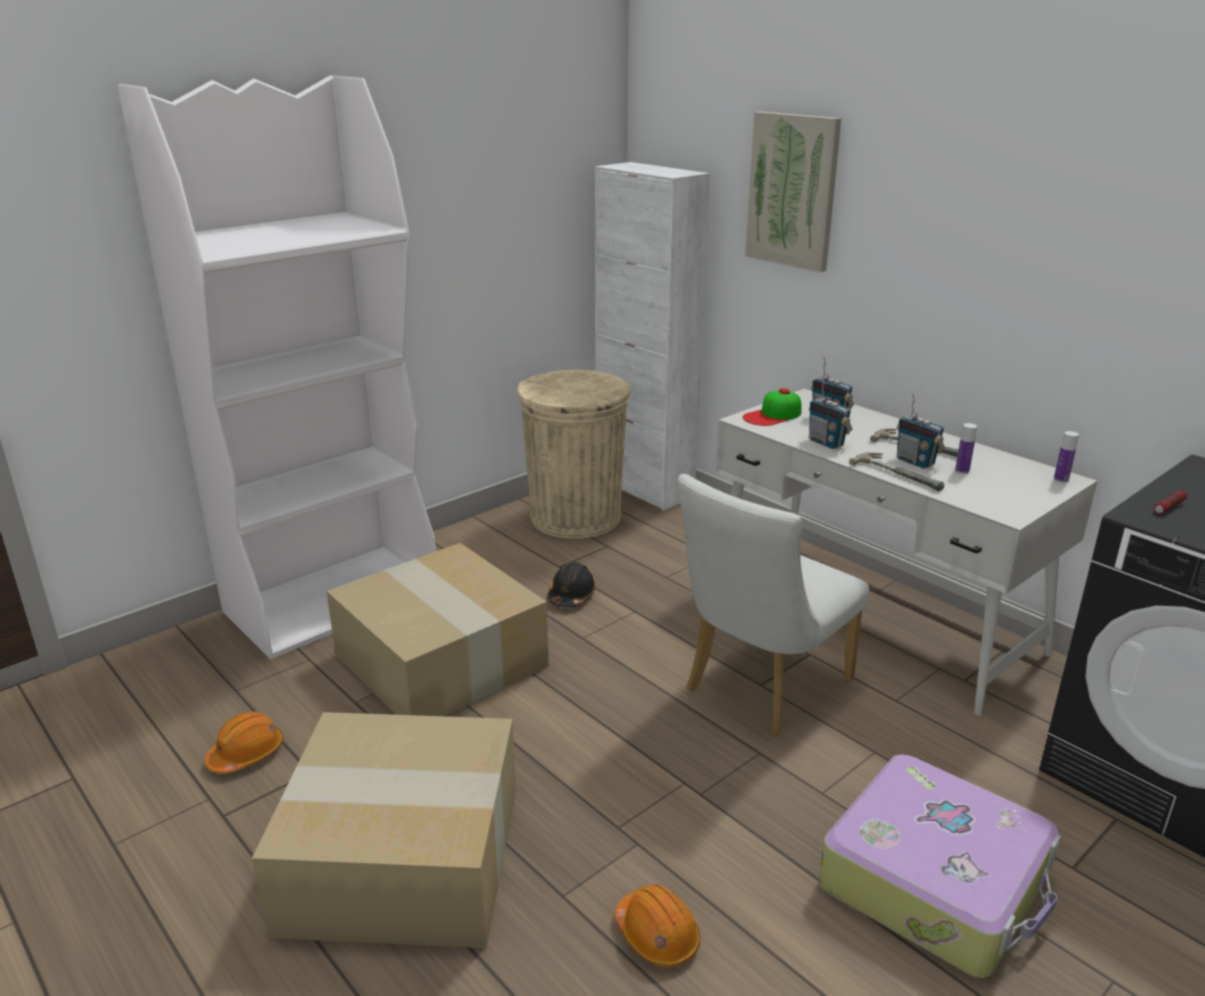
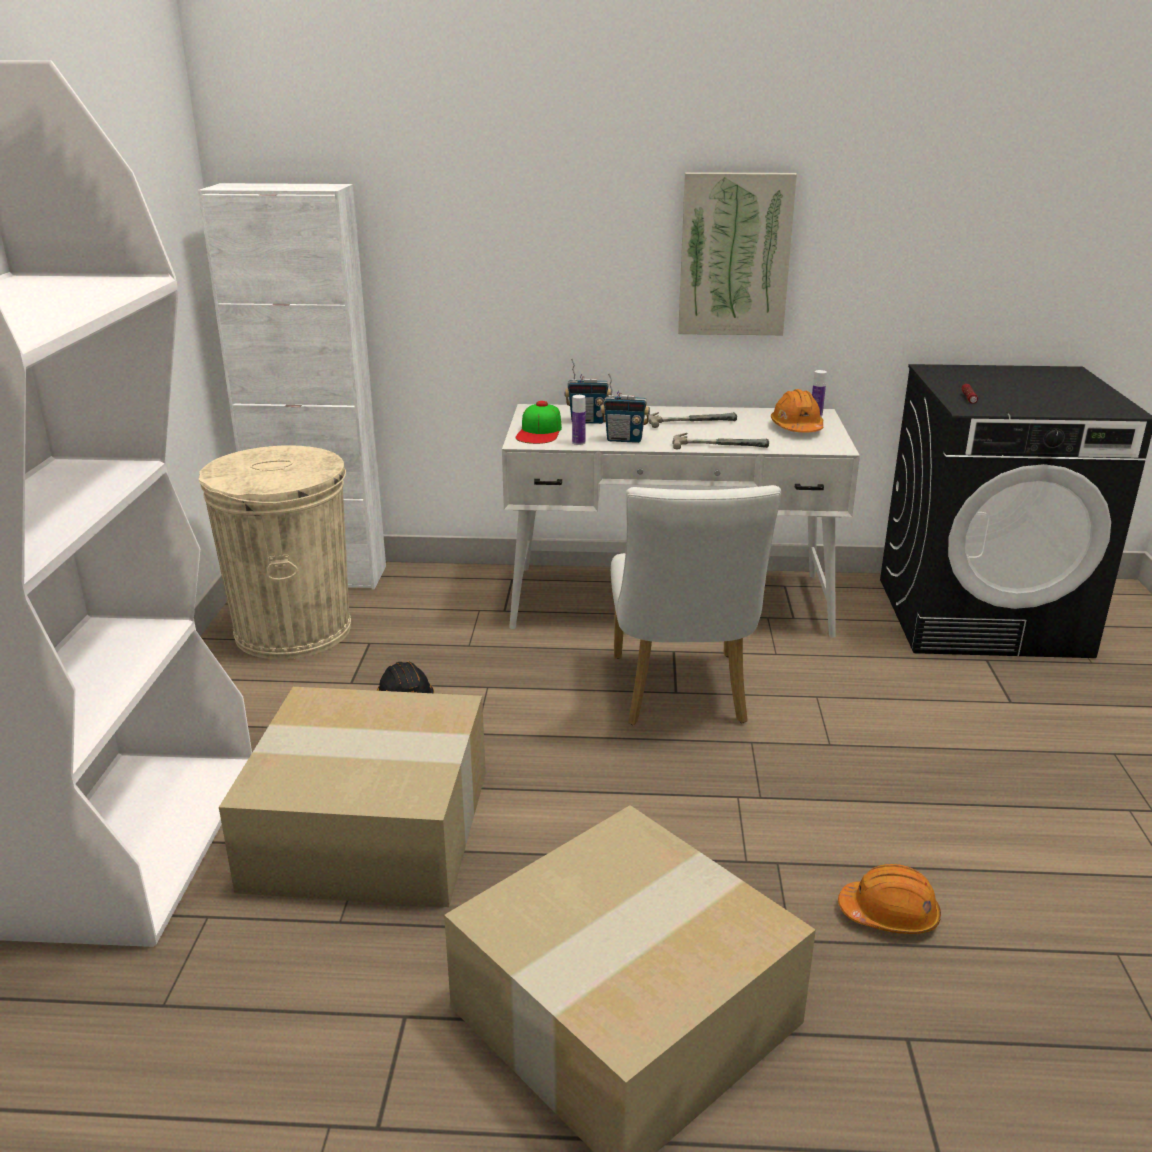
camera: 45 degrees left, 0 degrees up
orange hard hat [204,712,283,774] -> orange hard hat moved to [771,389,823,432]
picture [745,111,841,272] -> picture moved to [678,172,797,335]
suitcase [819,754,1061,978] -> none
radio [897,394,945,469] -> none
bottle [955,423,977,474] -> bottle moved to [572,395,586,445]

